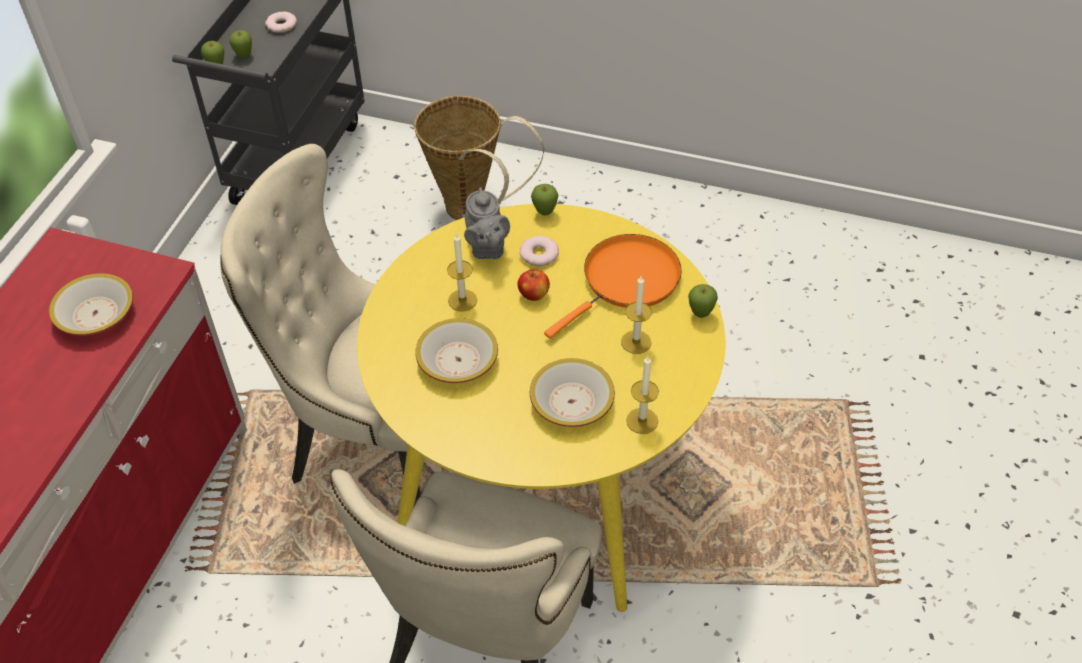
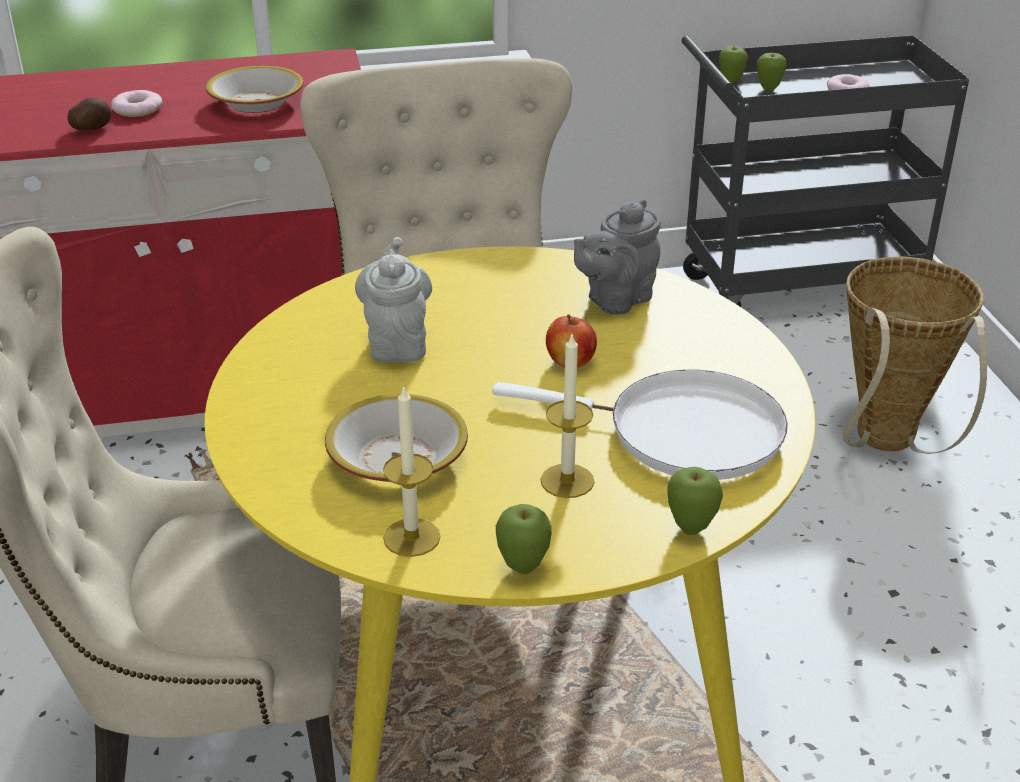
camera: 60 degrees right, 15 degrees down
bowl [415,318,498,383] -> grey teapot [355,237,432,362]
candle [447,233,477,312] -> none
donut [520,236,559,266] -> donut moved to [111,90,163,117]
apple [531,184,558,216] -> apple moved to [496,504,552,574]
orange frying pan [544,234,682,339] -> white frying pan [492,370,788,480]
none -> potato [67,98,111,130]

